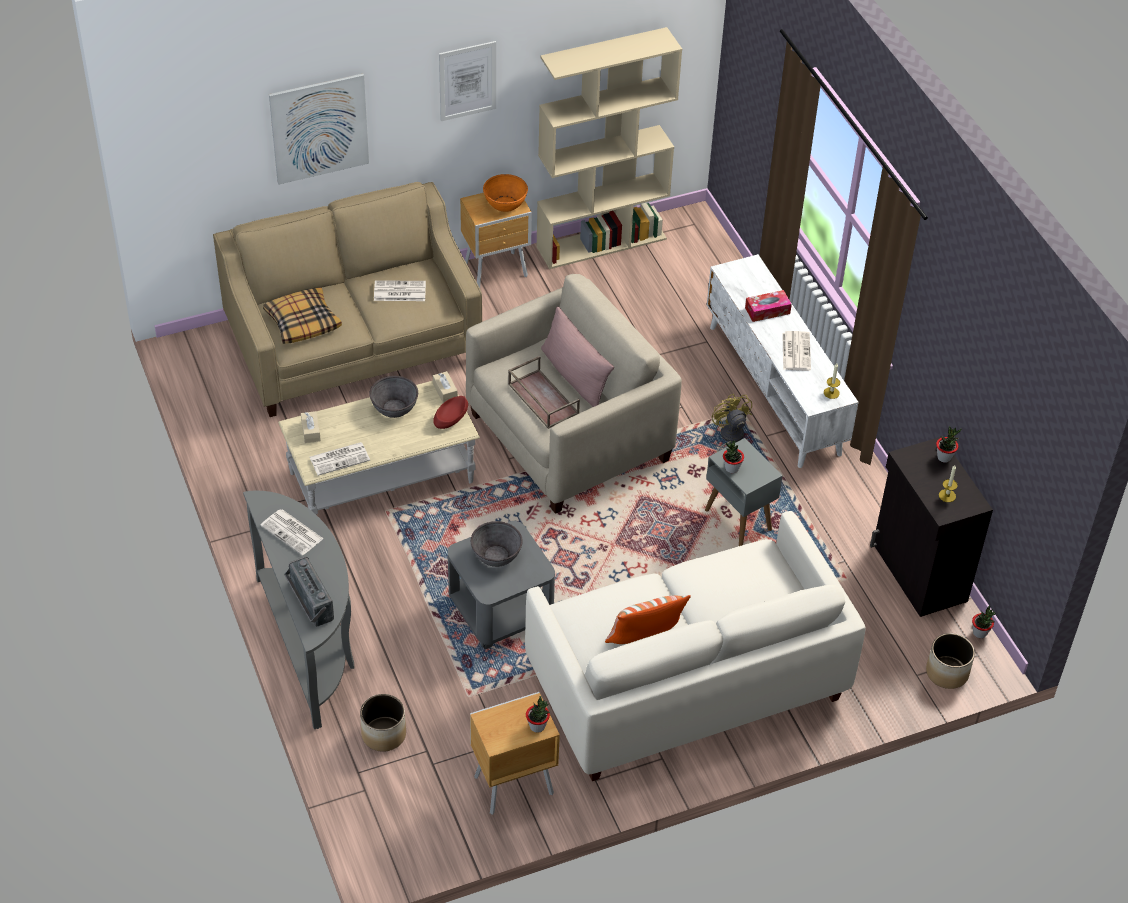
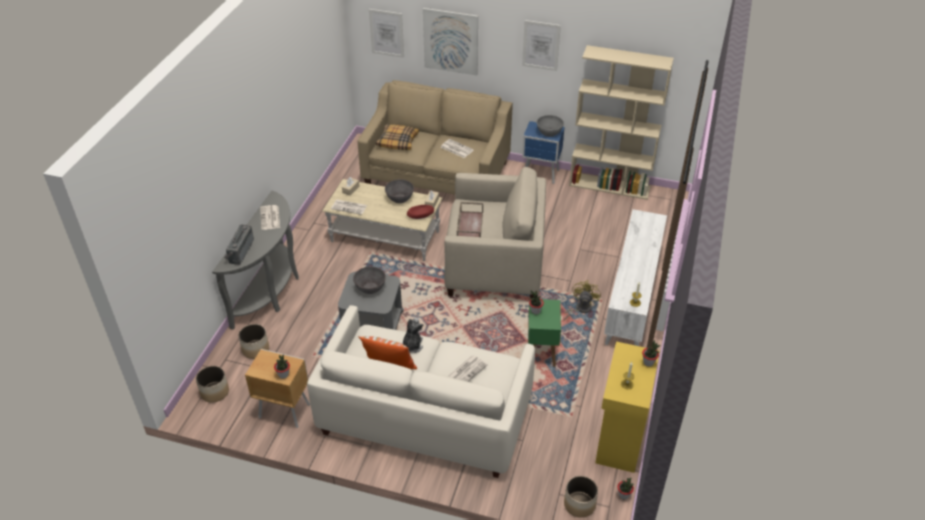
camera: 40 degrees right, 5 degrees down
brown nightstand [460,193,532,288] -> blue nightstand [522,121,564,184]
orange bowl [483,174,528,212] -> grey bowl [537,115,564,137]
pink pillow [541,306,614,407] -> none
grey side table [705,438,783,546] -> green side table [528,299,561,367]
tissue box [745,290,792,322] -> none
newspaper [782,331,811,371] -> newspaper moved to [448,355,488,382]
black cabinet [870,437,993,617] -> yellow cabinet [595,341,659,473]
none -> planter [196,366,229,403]
none -> picture [369,9,404,58]
none -> plush toy [402,318,423,353]

